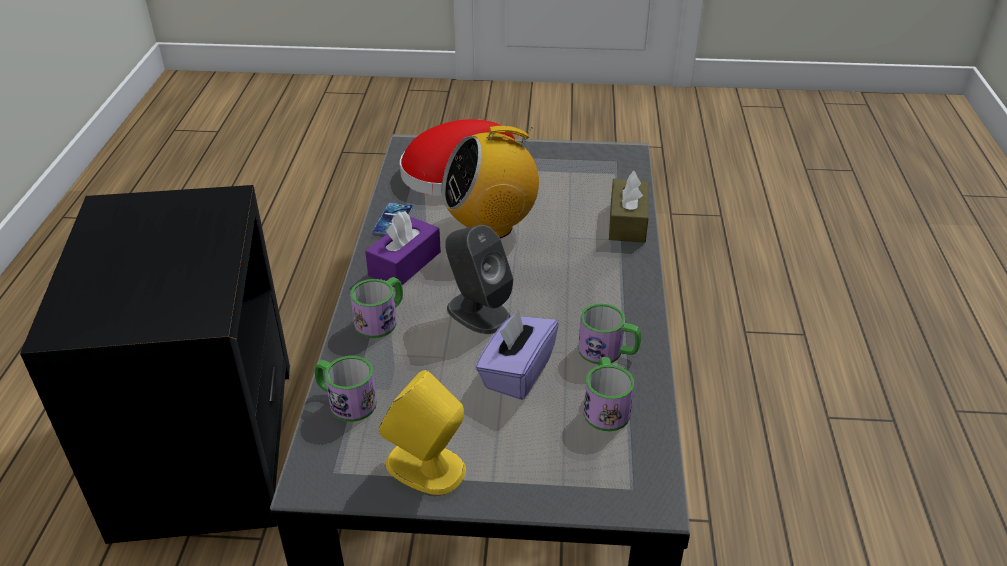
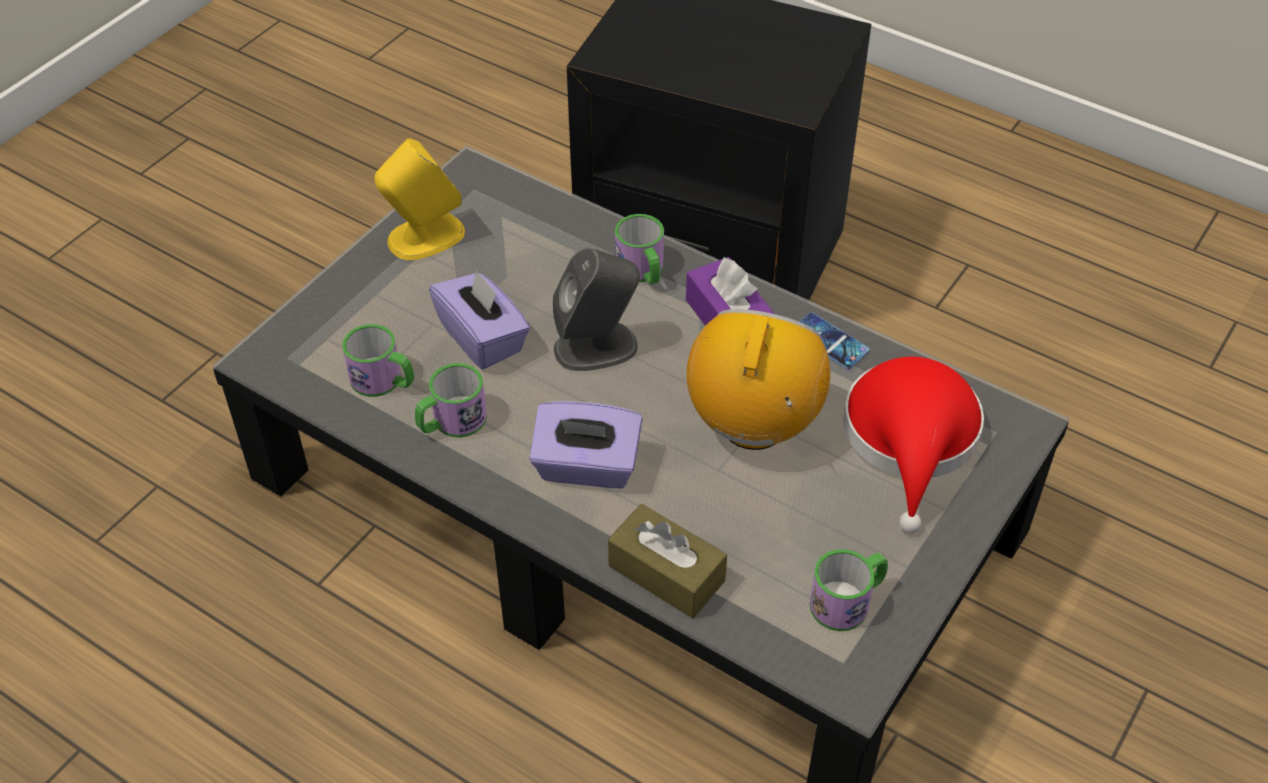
camera: 120 degrees right, 10 degrees up
mug [314,356,377,422] -> mug moved to [810,549,888,631]
none -> purple tissue box [529,401,643,488]

